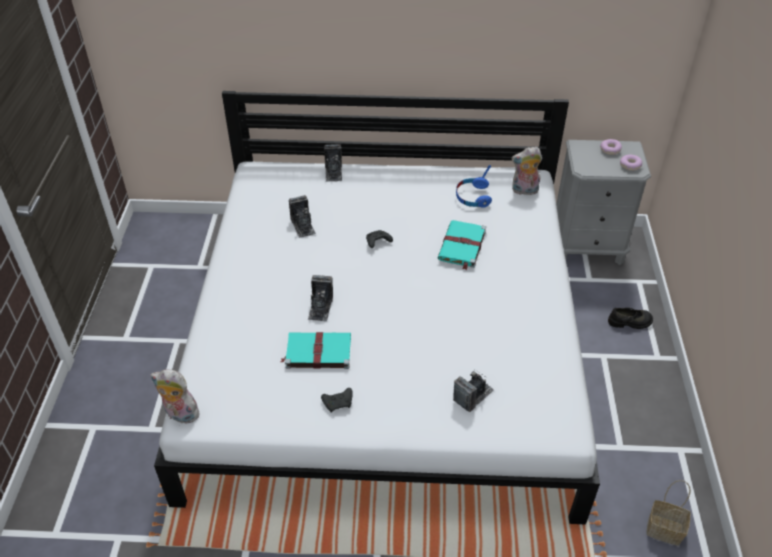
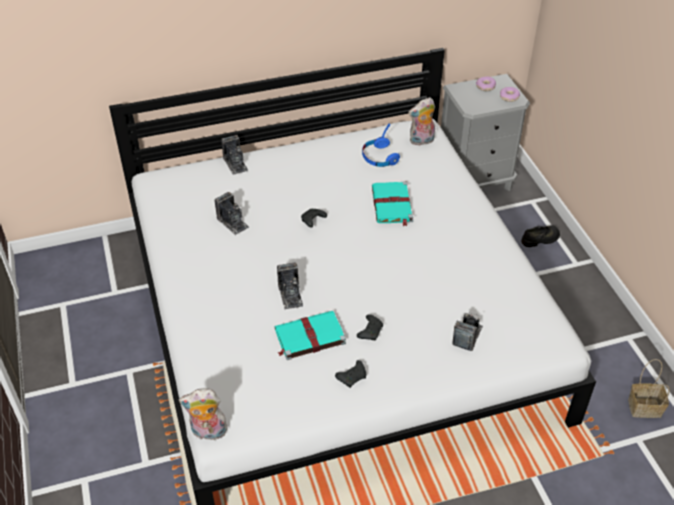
camera: 20 degrees left, 0 degrees up
none -> black game controller [357,314,383,340]

